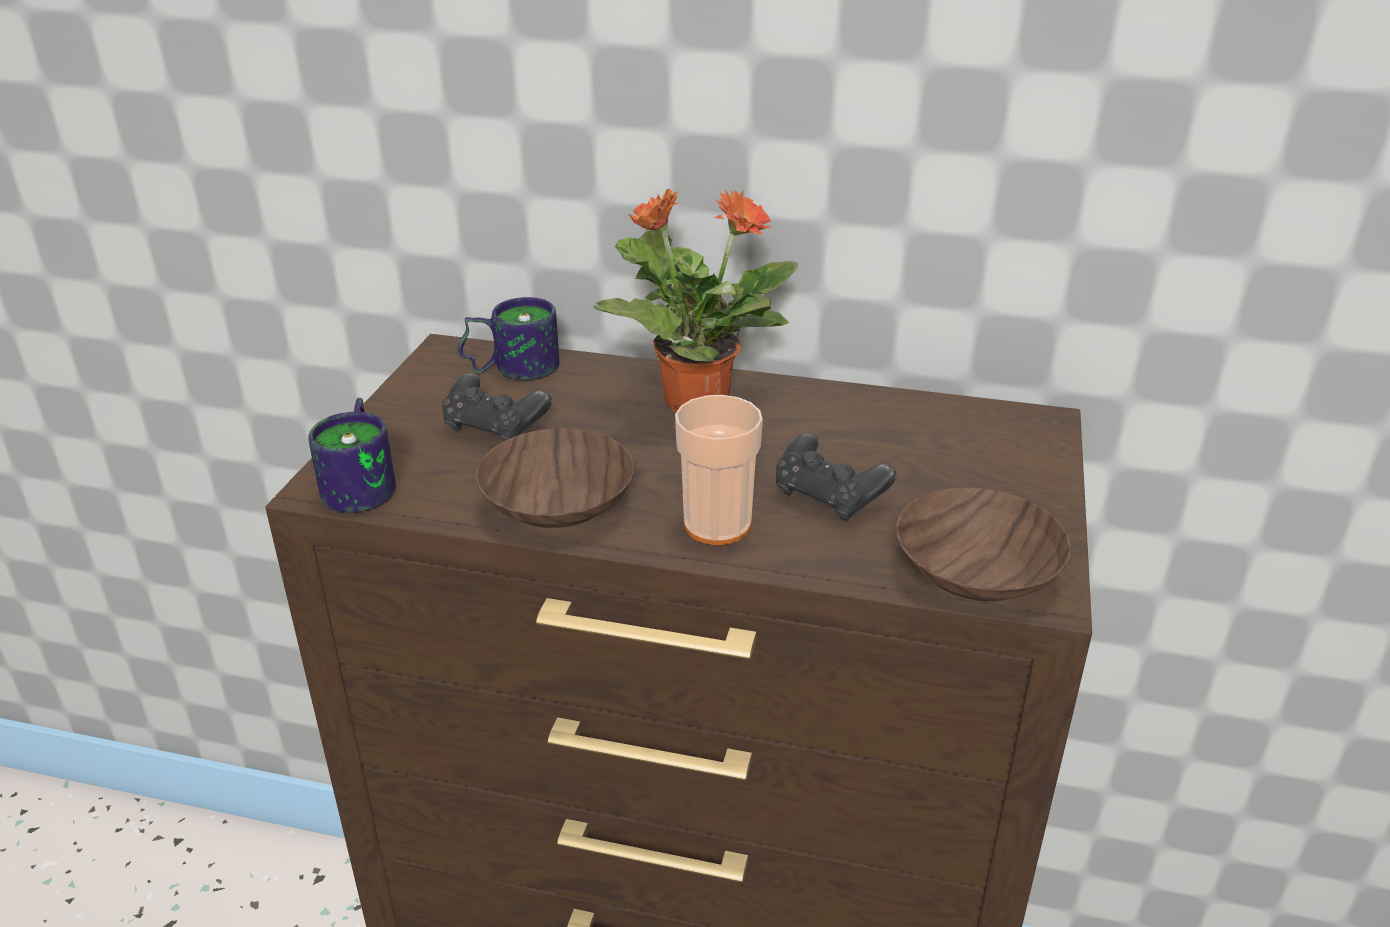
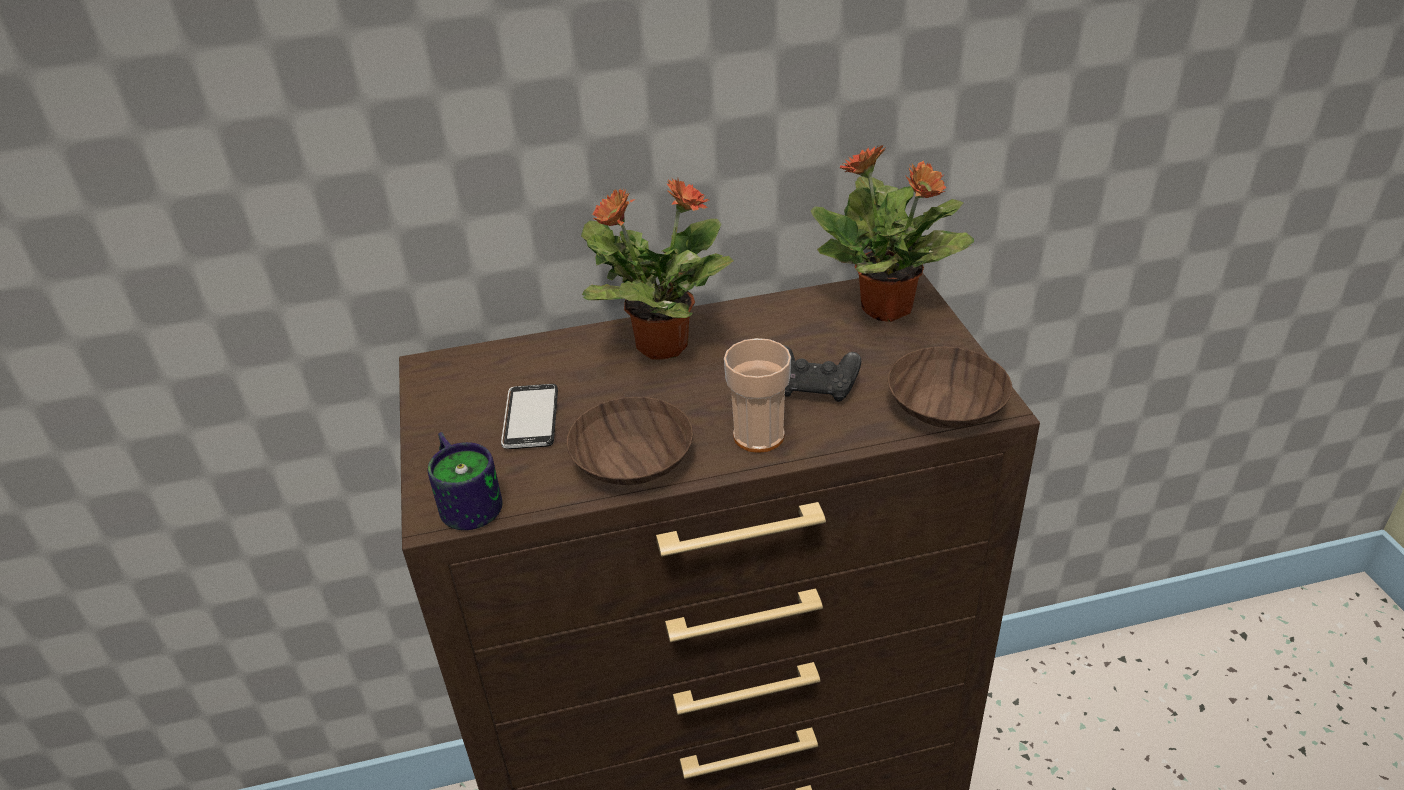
camera: 25 degrees left, 5 degrees up
black game controller [442,373,552,441] -> phone [501,384,558,449]
mug [458,297,560,380] -> none
none -> potted plant [810,145,974,322]

